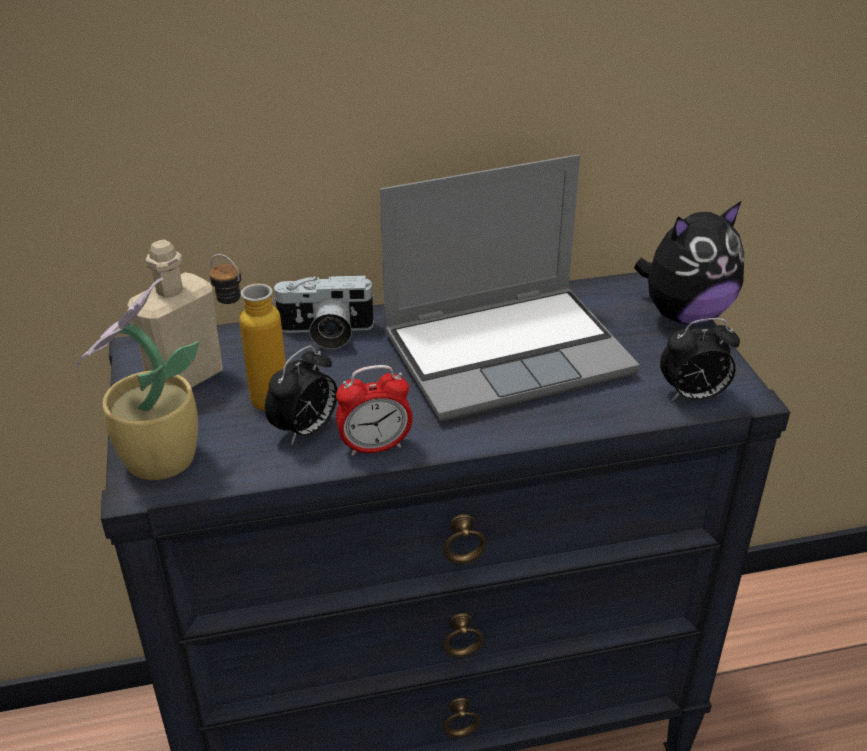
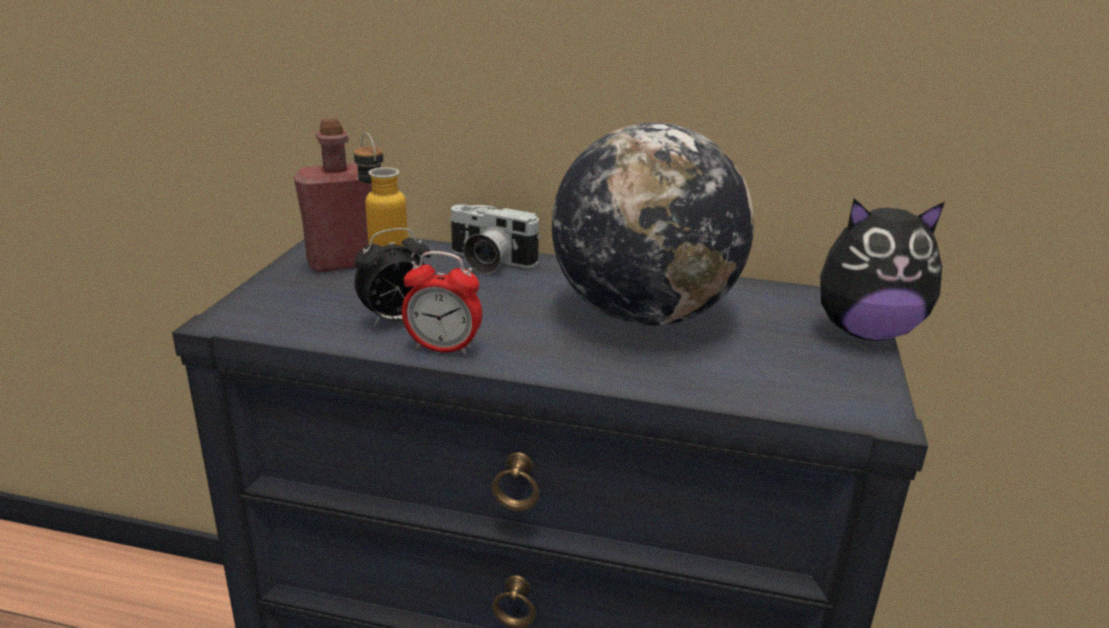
camera: 25 degrees right, 10 degrees down
potted plant [77,278,199,480] -> none
beige bottle [128,240,223,388] -> red bottle [293,118,372,272]
laptop [380,154,640,421] -> globe [552,123,754,326]
alarm clock [660,318,740,401] -> none

